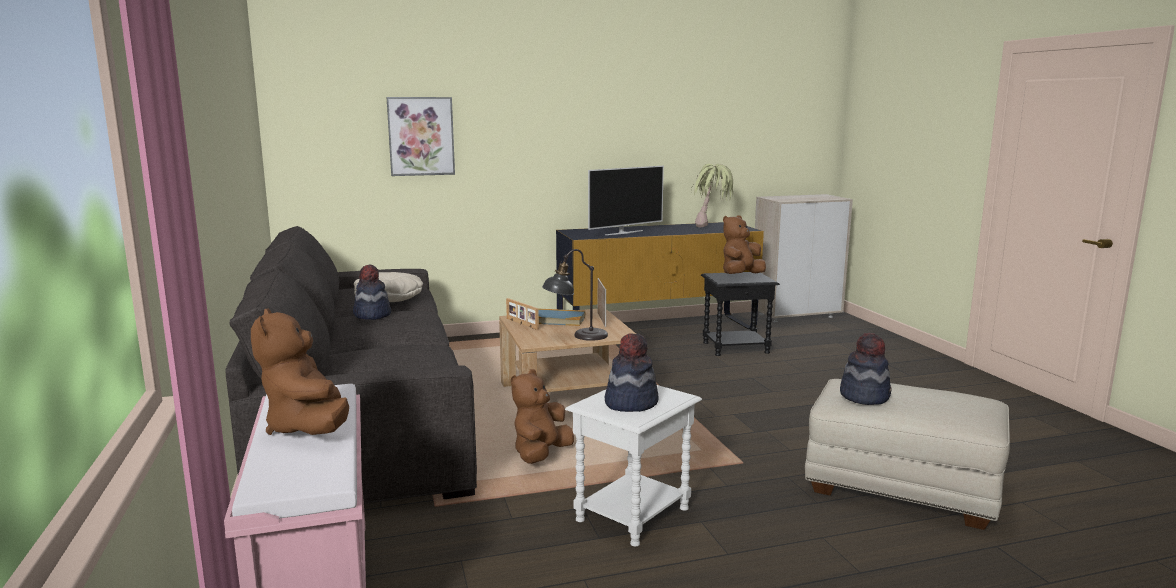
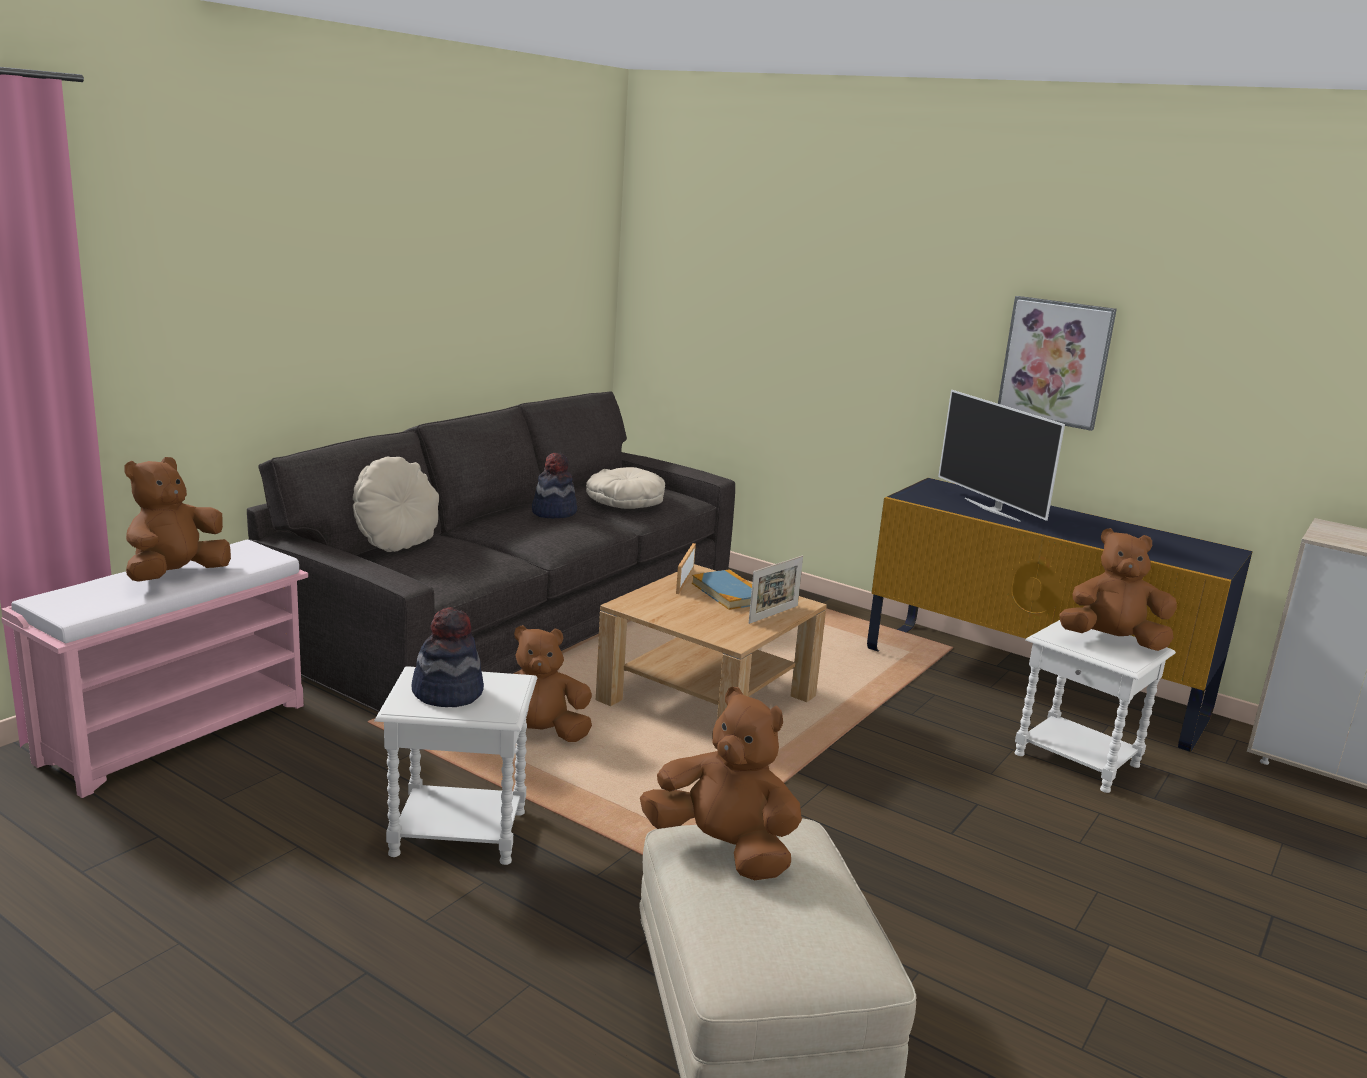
camera: 50 degrees right, 5 degrees up
picture [387,97,455,176] -> picture moved to [998,296,1117,431]
grey table lamp [542,249,608,341] -> none
television [588,166,664,235] -> television turned 45 degrees clockwise [938,390,1065,522]
potted plant [691,164,733,227] -> none
black side table [701,272,780,356] -> white side table [1015,620,1176,793]
hat [840,333,892,405] -> brown plush toy [640,687,802,880]
none -> beige pillow [353,457,439,552]

